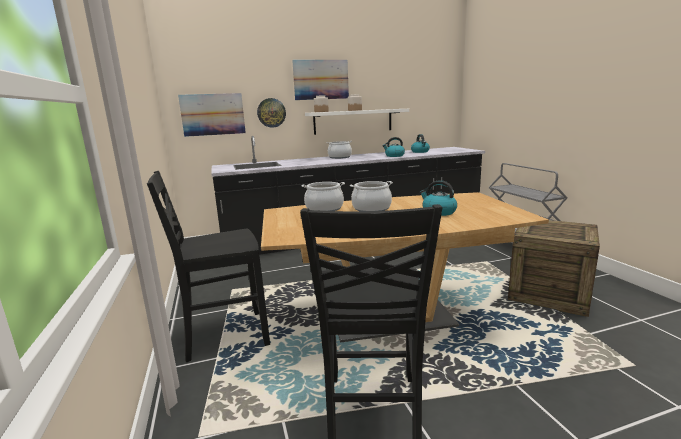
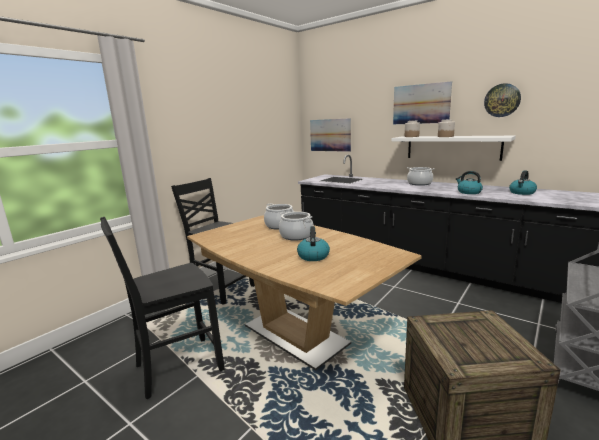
camera: 55 degrees right, 0 degrees up
wall clock [257,98,286,128] -> wall clock moved to [484,83,521,117]

